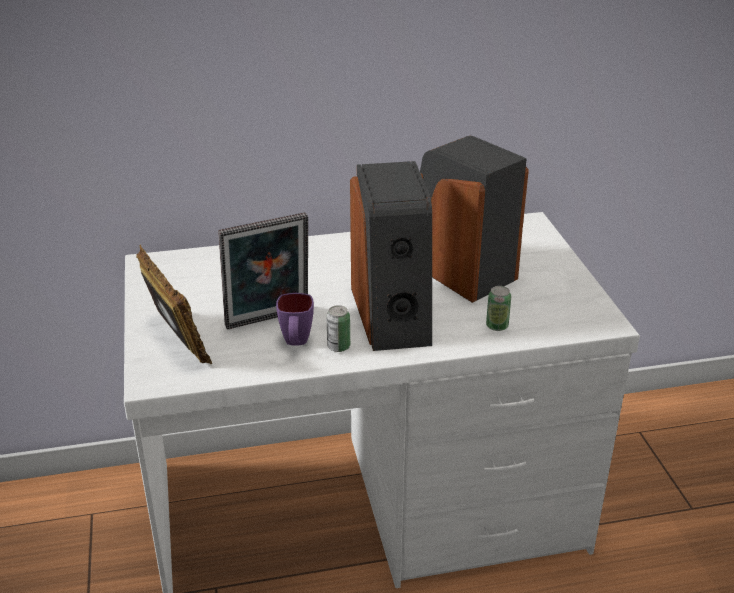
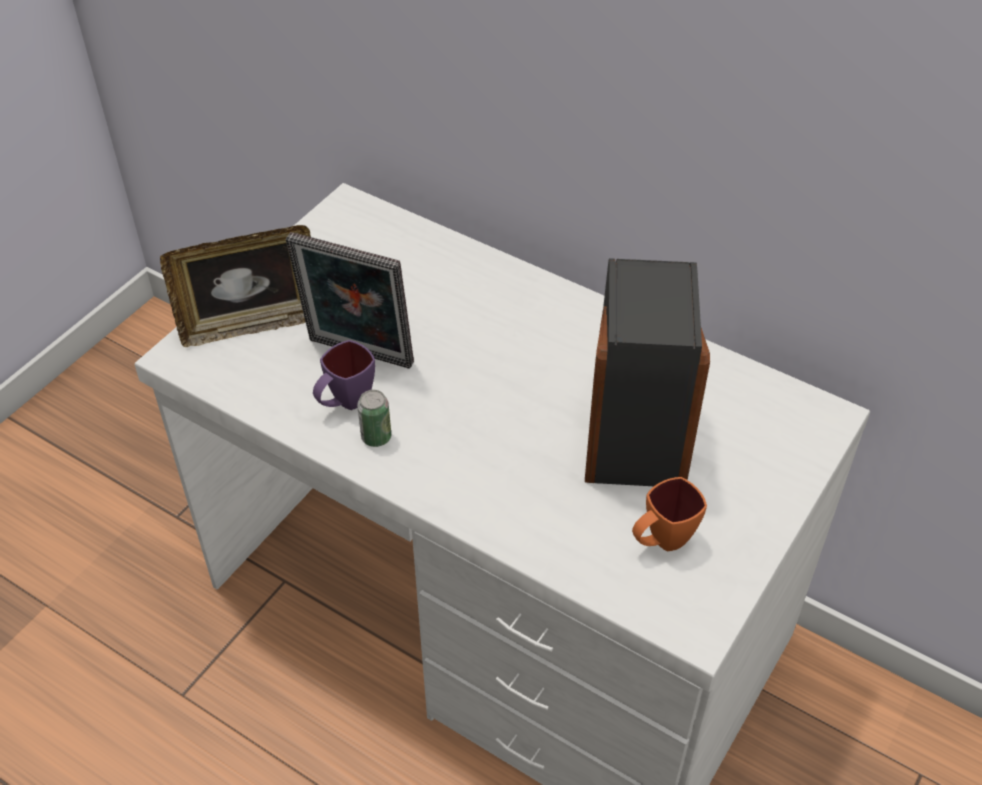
camera: 45 degrees right, 15 degrees up
picture frame [136,245,212,364] -> picture frame turned 60 degrees clockwise [160,225,311,347]
speaker [350,161,432,351] -> none
can [486,286,511,331] -> none
none -> orange mug [632,477,707,551]

